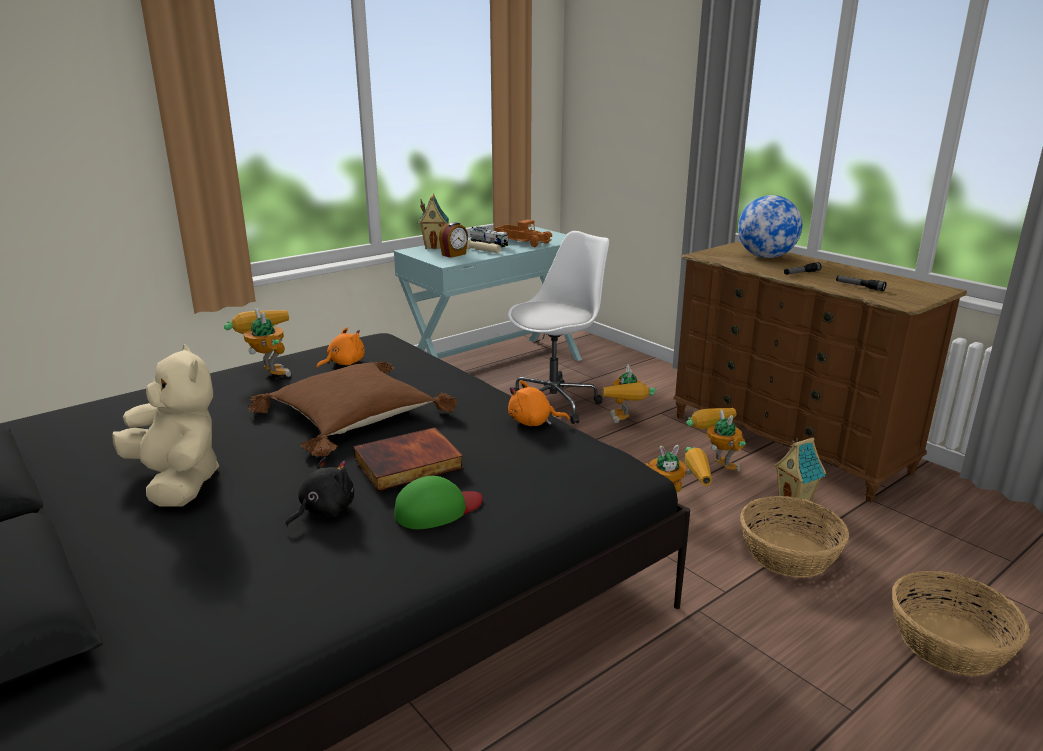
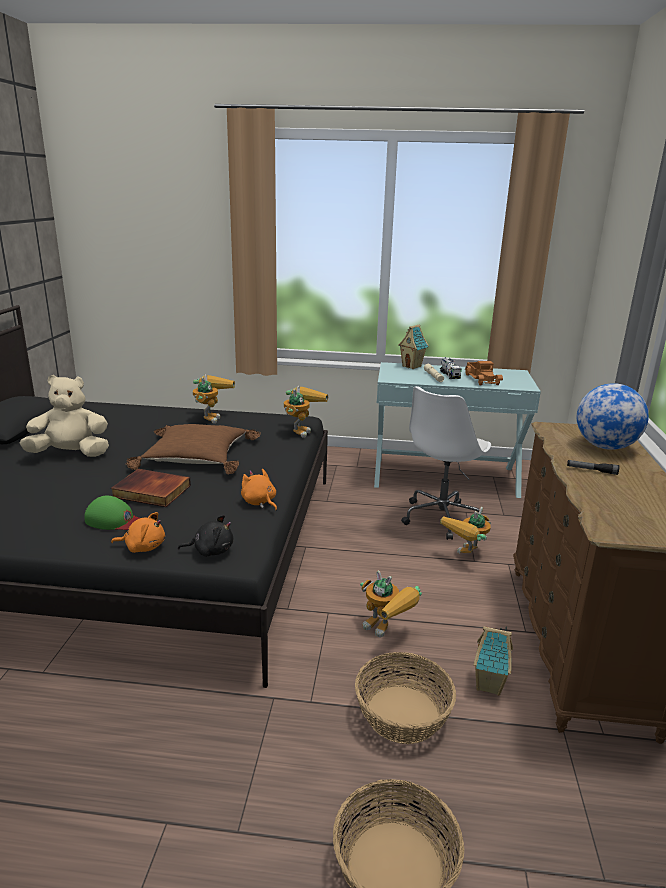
camera: 45 degrees right, 0 degrees up
beige plush toy [113,344,219,507] -> beige plush toy turned 105 degrees counterclockwise [19,375,109,457]
black plush toy [285,457,354,527] -> black plush toy moved to [178,515,233,557]
orange plush toy [316,327,365,369] -> orange plush toy moved to [111,512,165,553]
alarm clock [439,222,468,258] -> none
white office chair [508,231,609,424] -> white office chair turned 120 degrees clockwise [401,386,491,540]
toy robot [686,408,746,472] -> toy robot moved to [284,386,328,438]
flashlight [836,275,887,291] -> none

